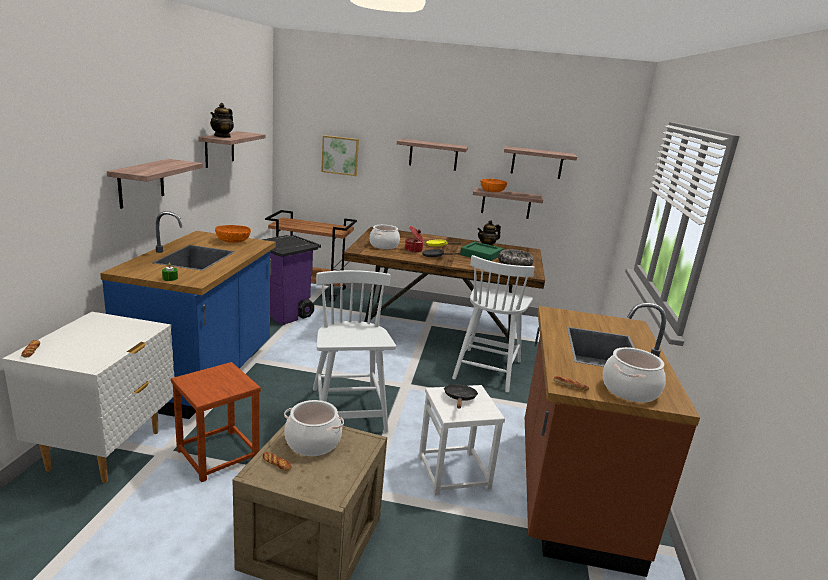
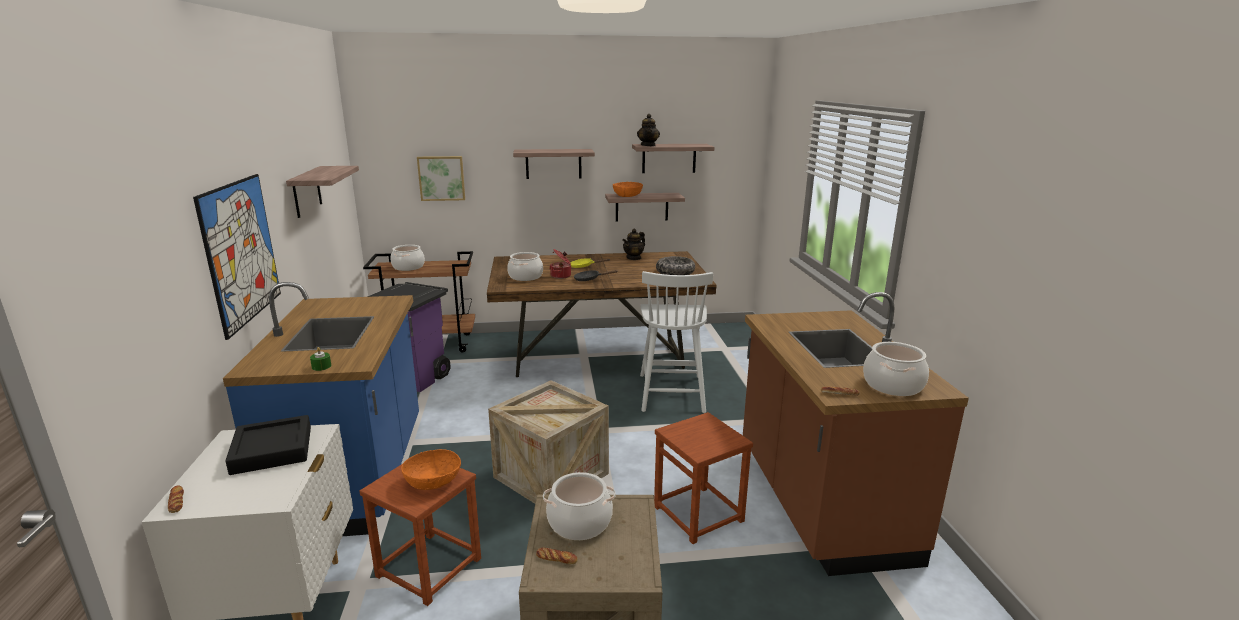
camera: 15 degrees left, 0 degrees up
shelf [107,159,203,209] -> picture [193,174,281,340]
teapot [210,103,234,138] -> teapot moved to [637,114,660,146]
orange bowl [215,225,251,243] -> orange bowl moved to [401,449,461,490]
white chair [313,270,396,432] -> crate [488,380,609,504]
white stool [419,385,505,495] -> brown stool [654,412,753,544]
black frying pan [444,384,478,408] -> none
green tray [460,241,503,261] -> none
none -> black tray [225,415,311,475]
none -> cooking pot [391,245,425,271]

